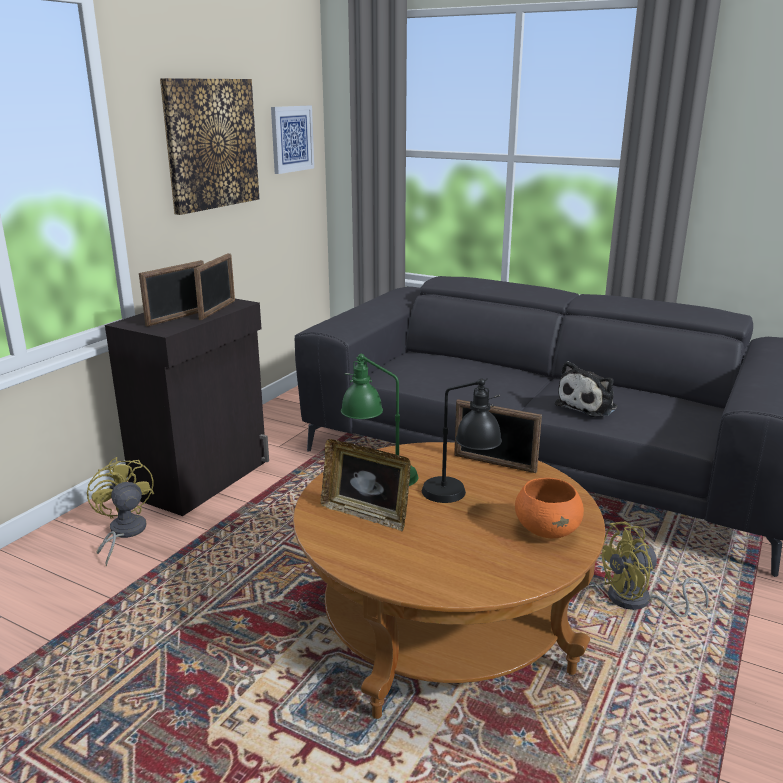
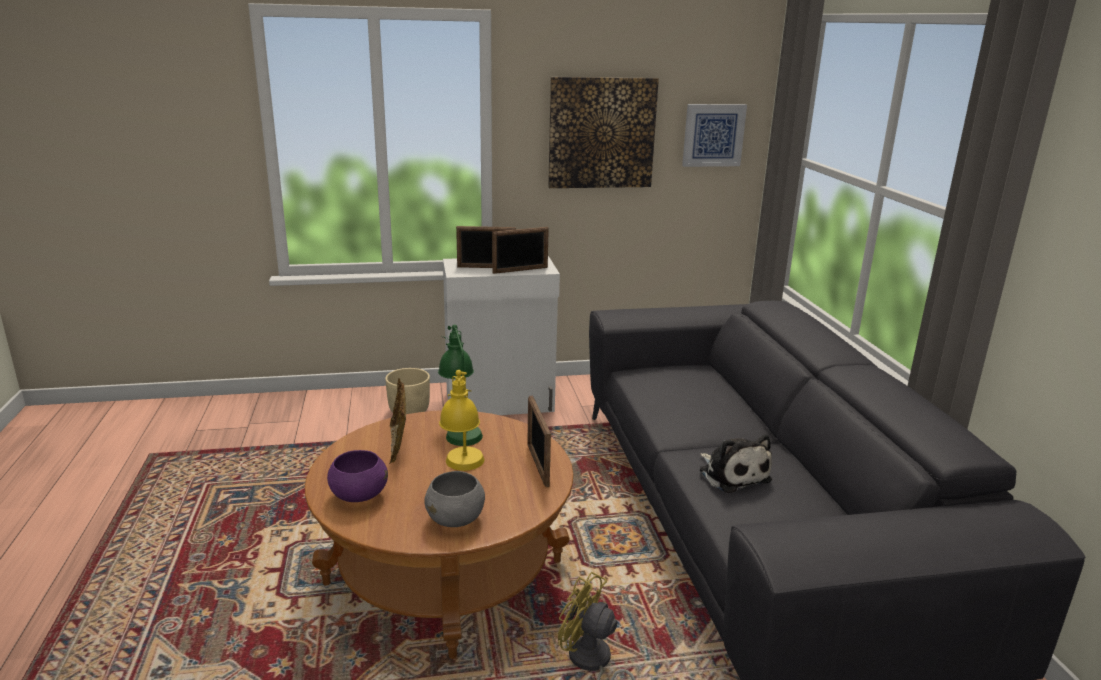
camera: 50 degrees right, 0 degrees up
yellow fan [87,457,154,566] -> beige planter [385,368,430,414]
black cabinet [105,299,269,516] -> white cabinet [443,256,560,415]
black table lamp [422,378,502,503] -> yellow table lamp [439,370,484,471]
orange bowl [515,478,584,538] -> grey bowl [425,471,485,527]
plush toy [555,361,617,417] -> plush toy turned 120 degrees counterclockwise [700,435,772,493]
none -> purple bowl [327,450,388,502]

